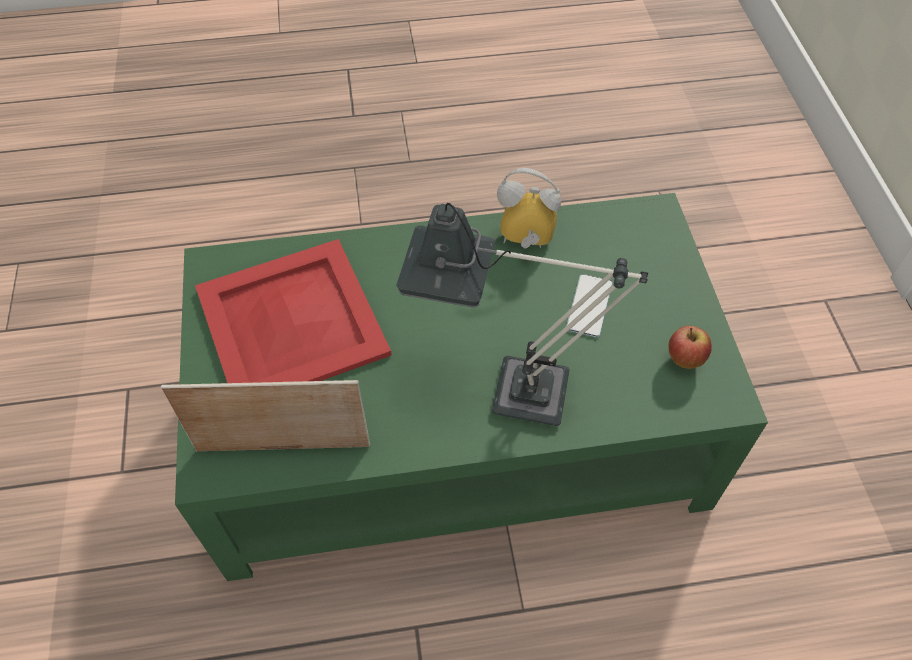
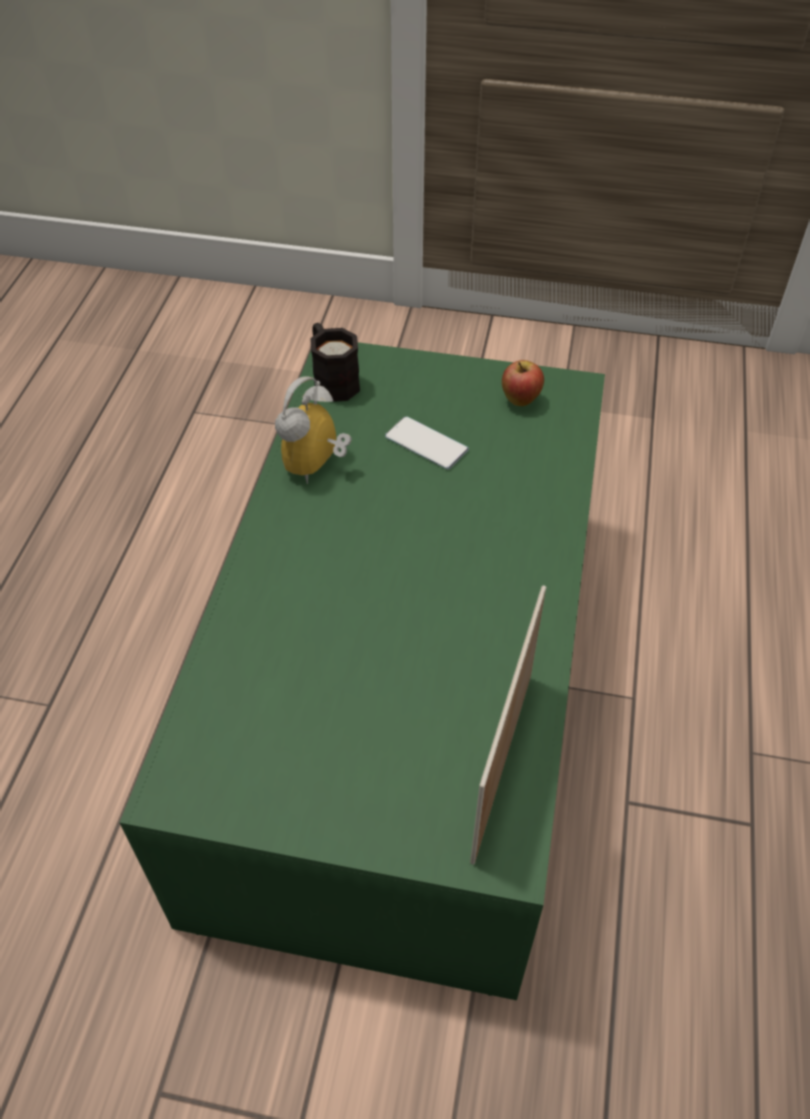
camera: 70 degrees left, 5 degrees down
red tray [195,239,392,383] -> none
table lamp [396,203,648,426] -> none
none -> black mug [310,323,360,402]

